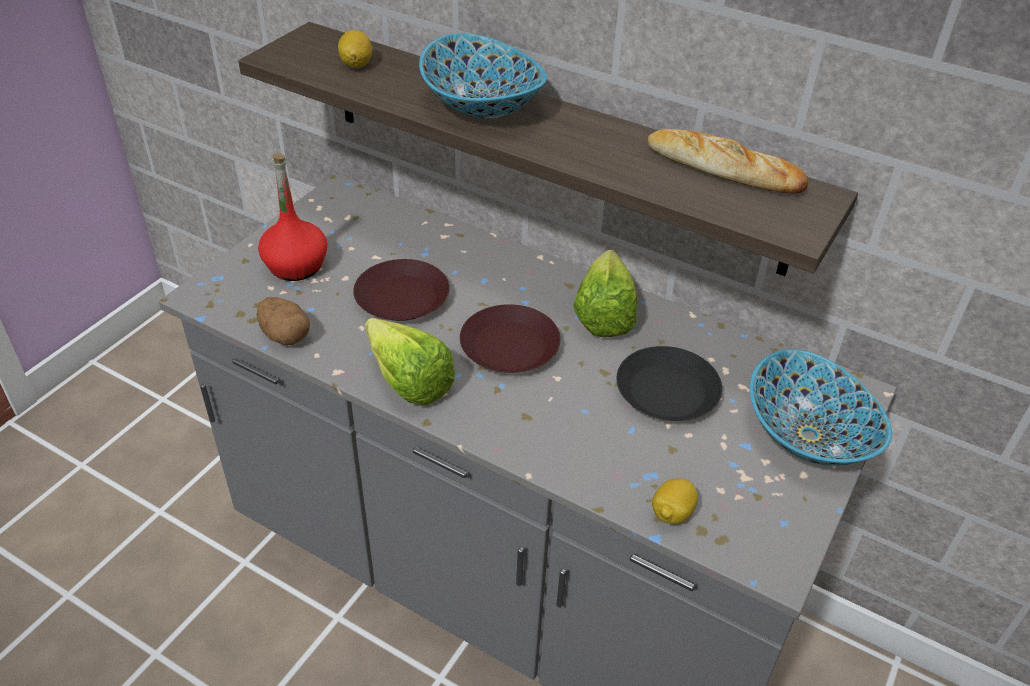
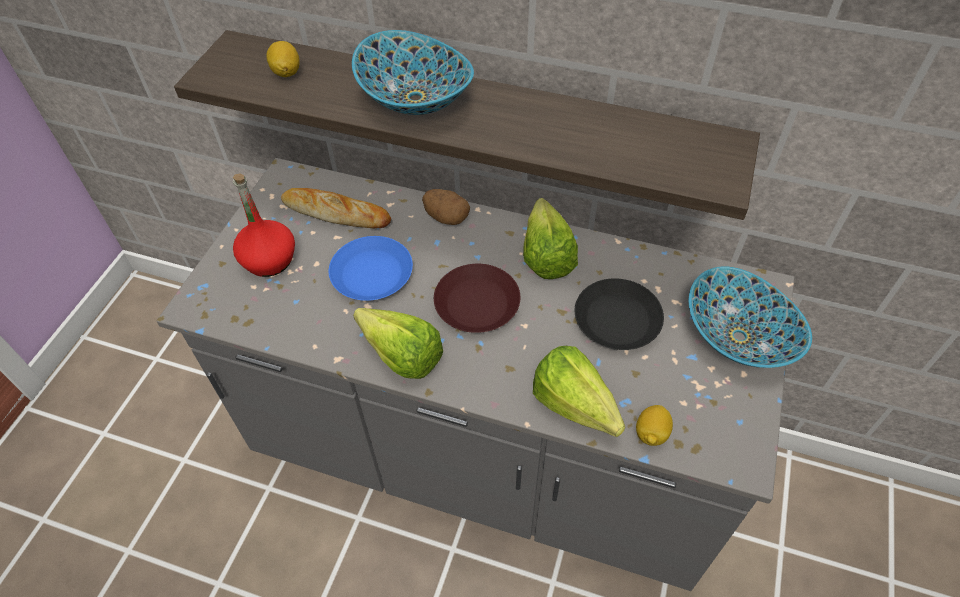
camera: 10 degrees left, 10 degrees up
potato [257,297,310,345] -> potato moved to [422,189,470,225]
brown plate [353,259,450,321] -> blue plate [329,236,413,301]
bread [648,129,808,194] -> bread moved to [281,188,391,228]
none -> lettuce [533,346,625,437]

